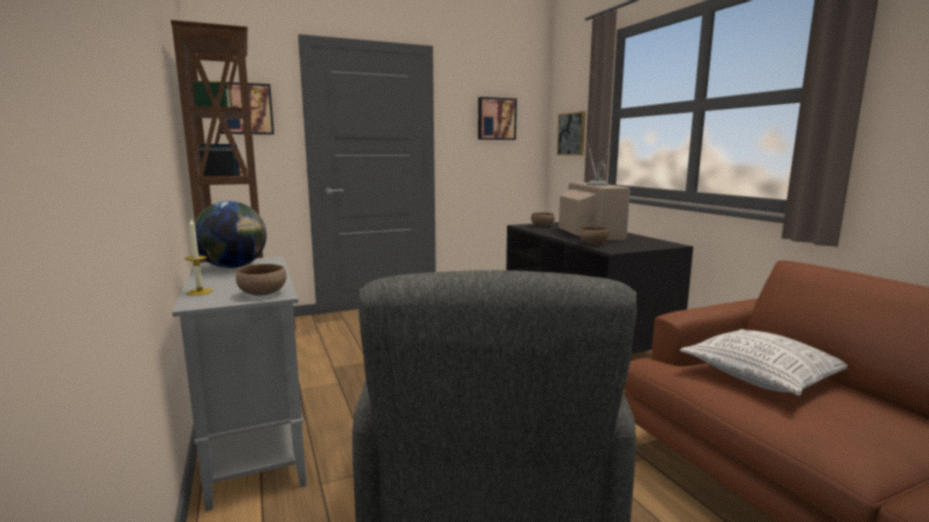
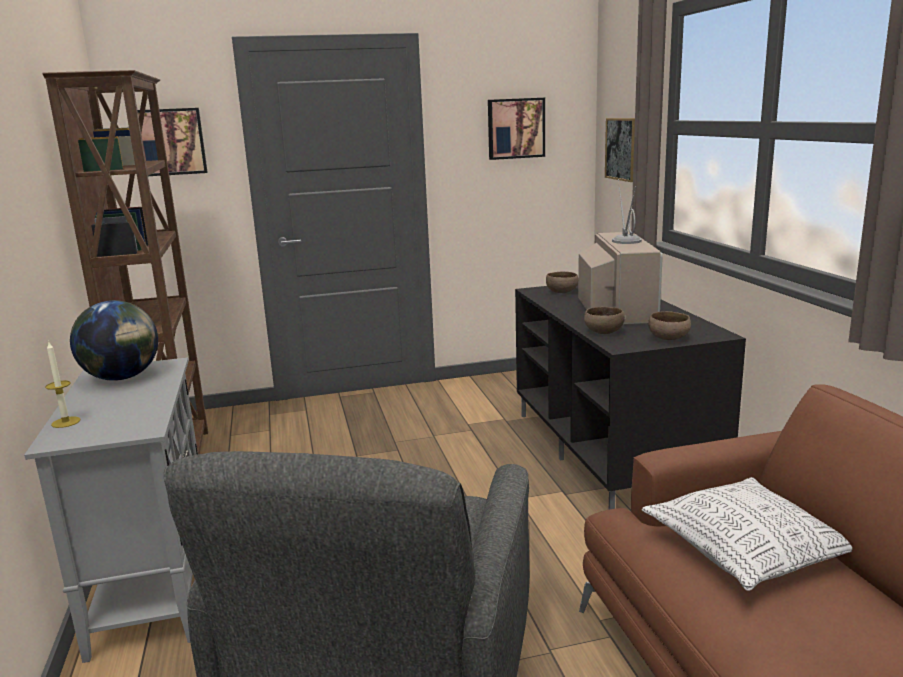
camera: 10 degrees right, 5 degrees up
brown bowl [236,264,287,295] -> brown bowl moved to [648,311,691,340]

